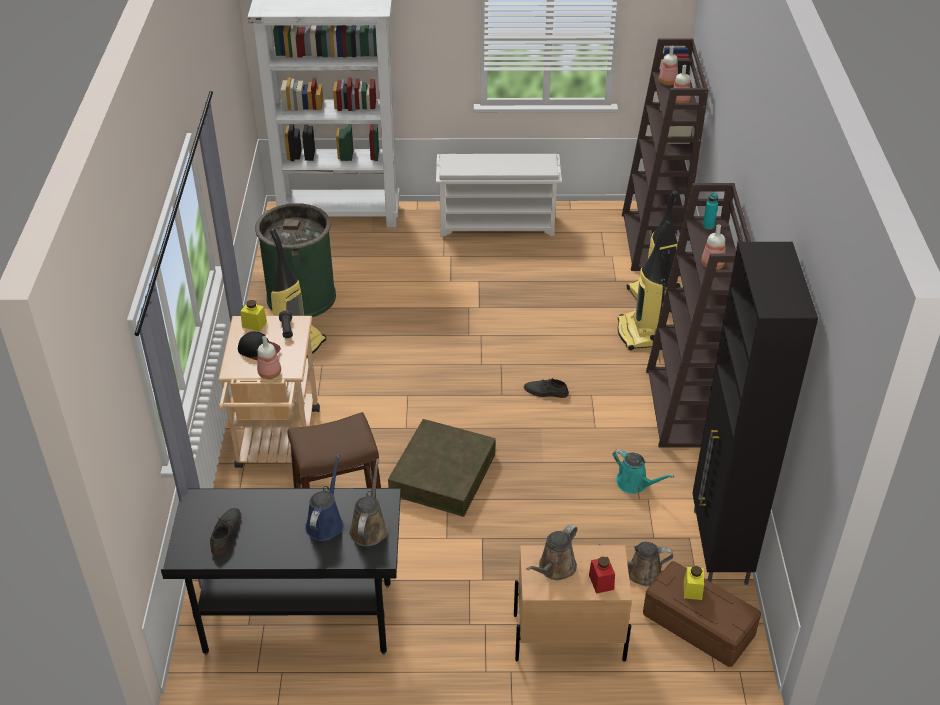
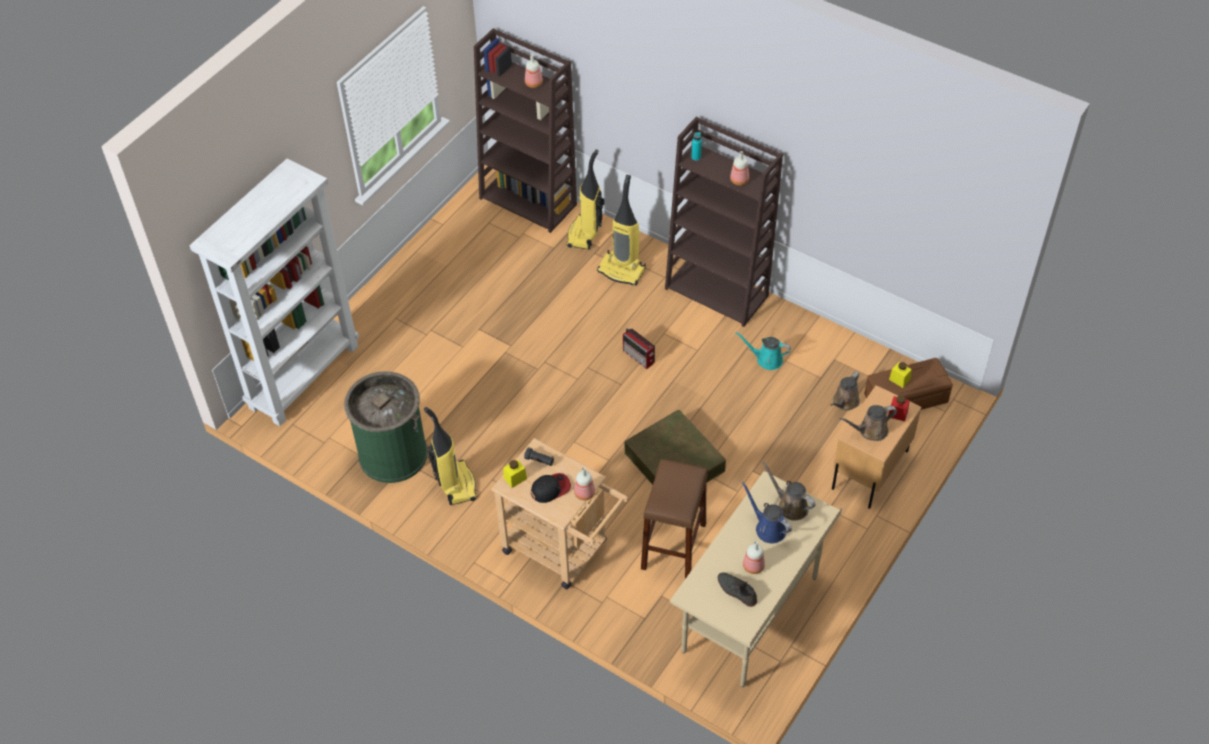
camera: 55 degrees left, 10 degrees up
black desk [161,488,401,655] -> beige desk [670,471,842,687]
white shoe rack [436,154,562,236] -> none
grey shoe [524,378,569,398] -> radio [623,328,655,369]
brown watering can [526,524,577,580] -> brown watering can turned 90 degrees clockwise [839,405,897,441]
turquoise watering can [613,449,674,494] -> turquoise watering can turned 150 degrees counterclockwise [735,332,791,370]
bottle [659,46,678,86] -> bottle moved to [743,541,765,574]
black cabinet [692,242,818,585] -> none

